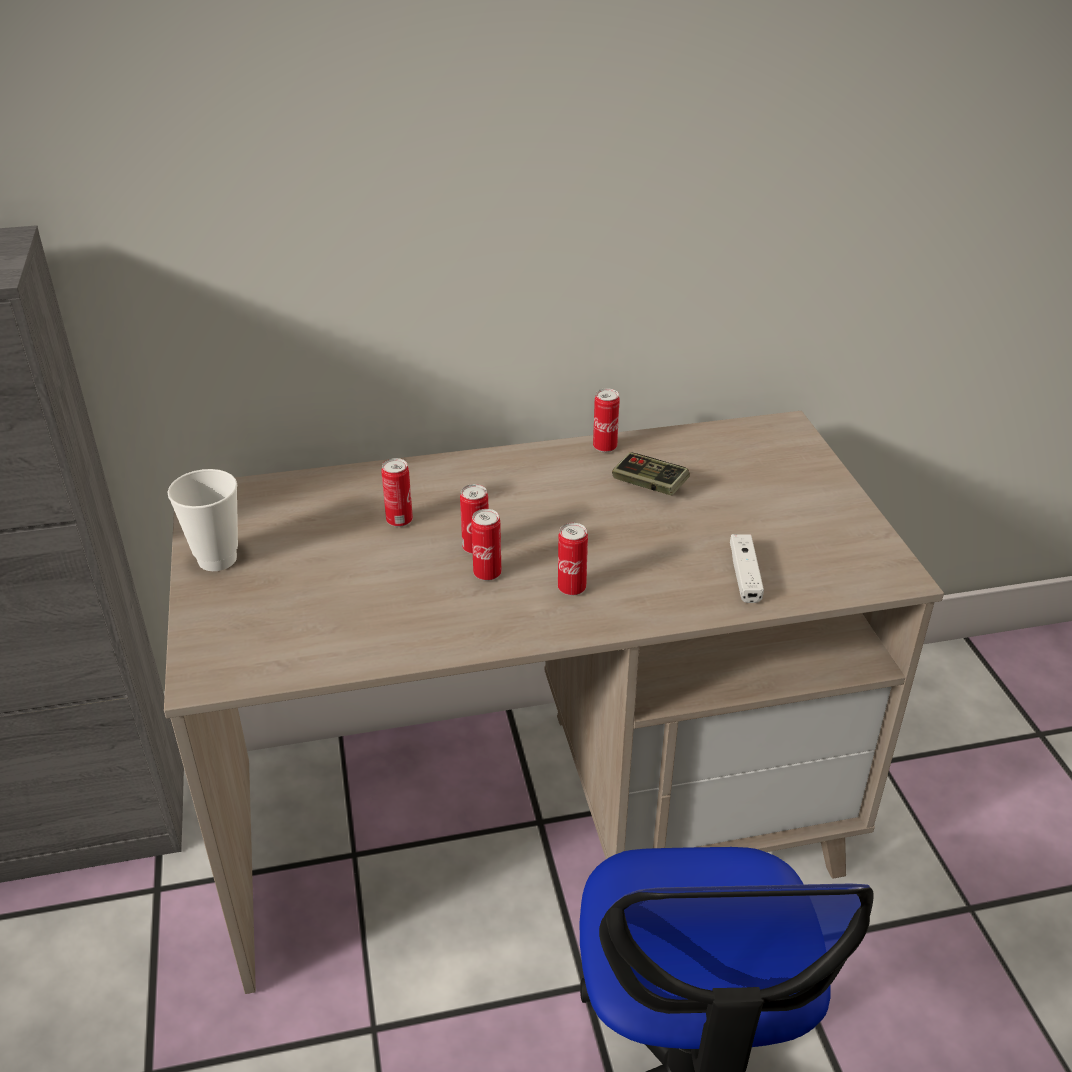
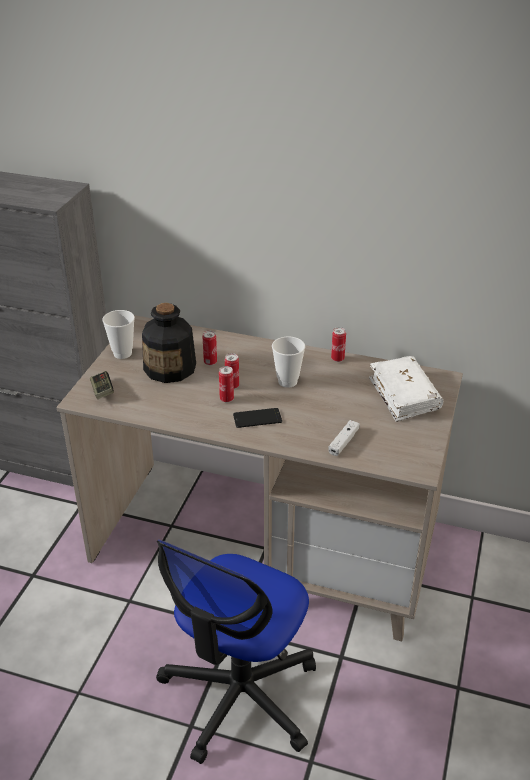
camera: 30 degrees right, 0 degrees up
can [558,523,588,596] -> phone [233,408,282,428]
game controller [612,452,690,496] -> game controller moved to [90,371,114,399]
none -> bottle [142,303,196,383]
none -> cup [272,337,305,388]
none -> white book [369,356,443,422]

